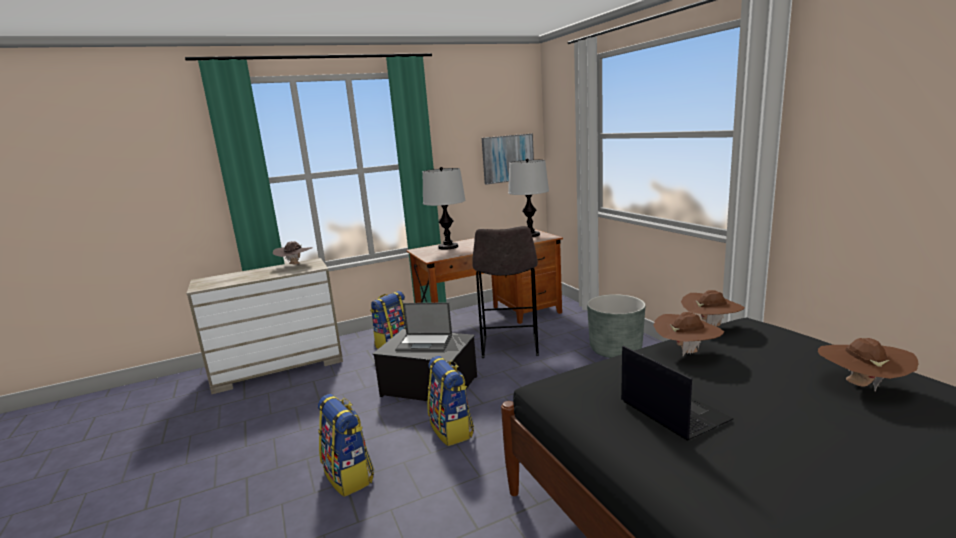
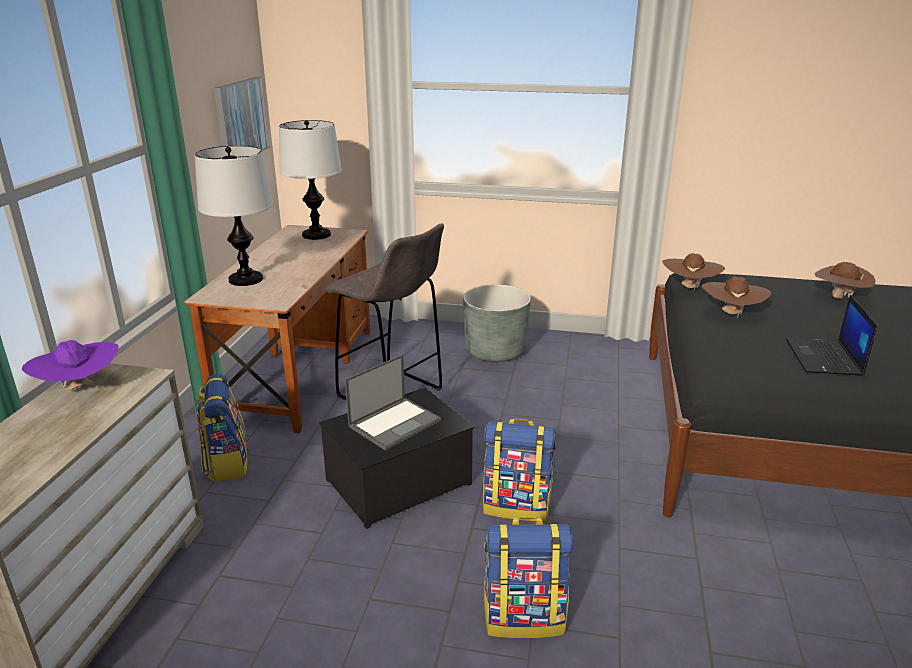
camera: 55 degrees left, 10 degrees up
brown hat [273,241,313,265] -> purple hat [22,340,119,390]
laptop [621,346,733,441] -> laptop turned 90 degrees counterclockwise [786,295,877,376]

